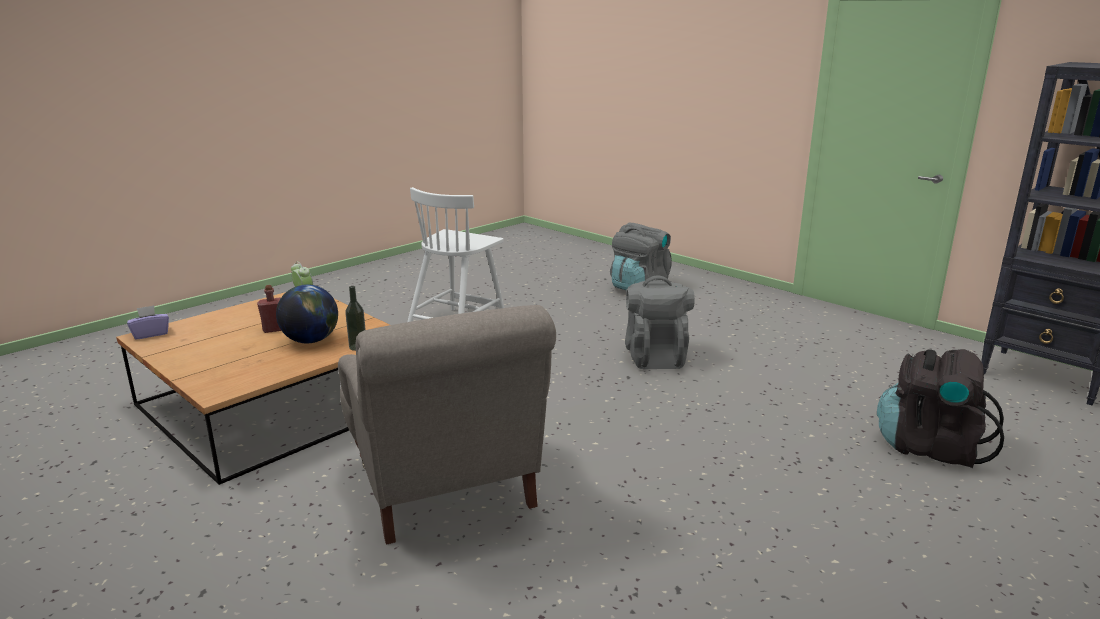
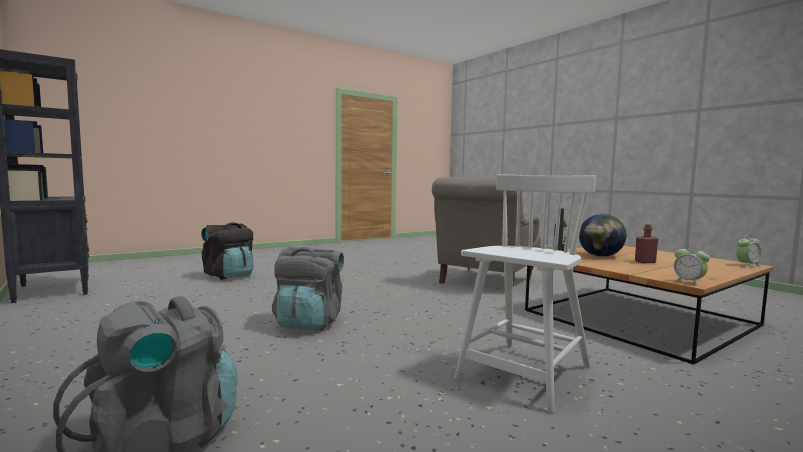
camera: 170 degrees left, 15 degrees down
purple tissue box [127,305,169,340] -> alarm clock [736,235,761,267]
grey armchair [338,305,556,545] -> grey armchair turned 135 degrees counterclockwise [432,177,541,284]

